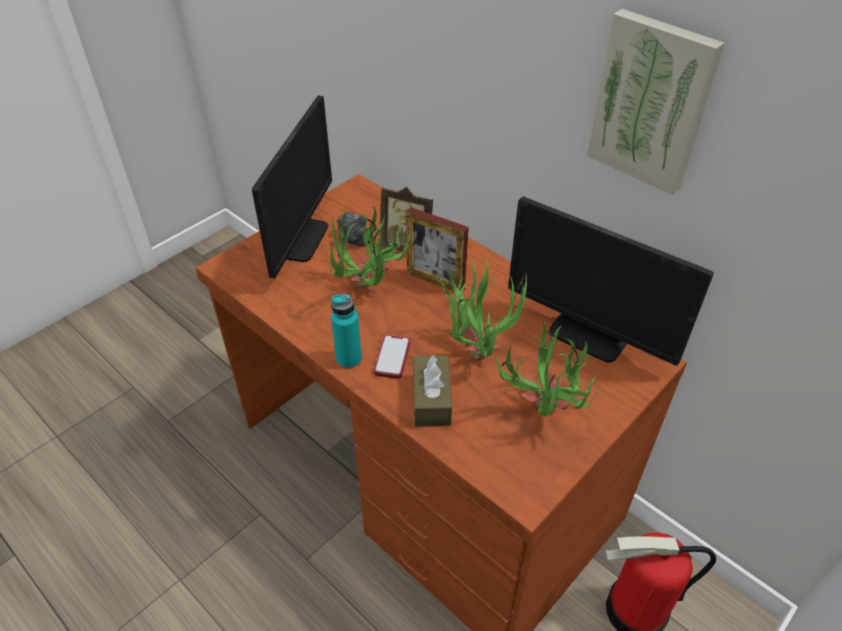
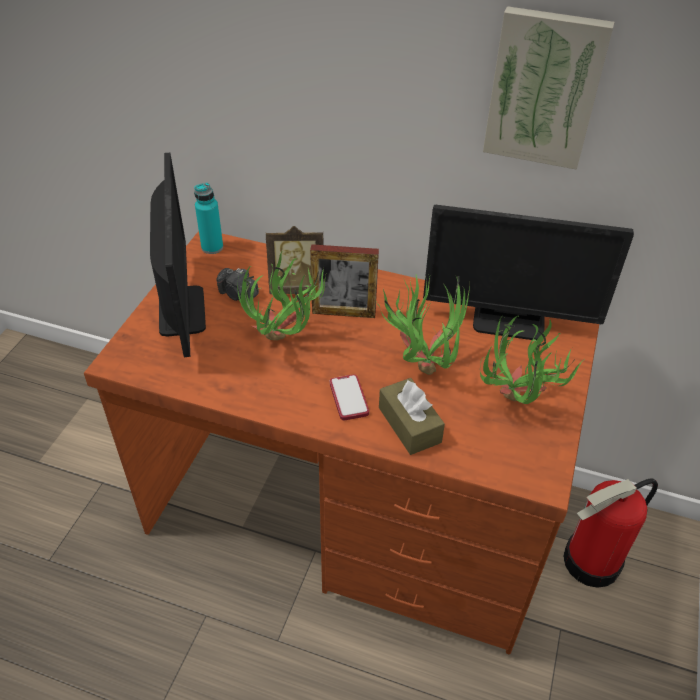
camera: 25 degrees left, 0 degrees up
turquoise bottle [331,294,362,368] -> turquoise bottle moved to [194,183,223,254]

